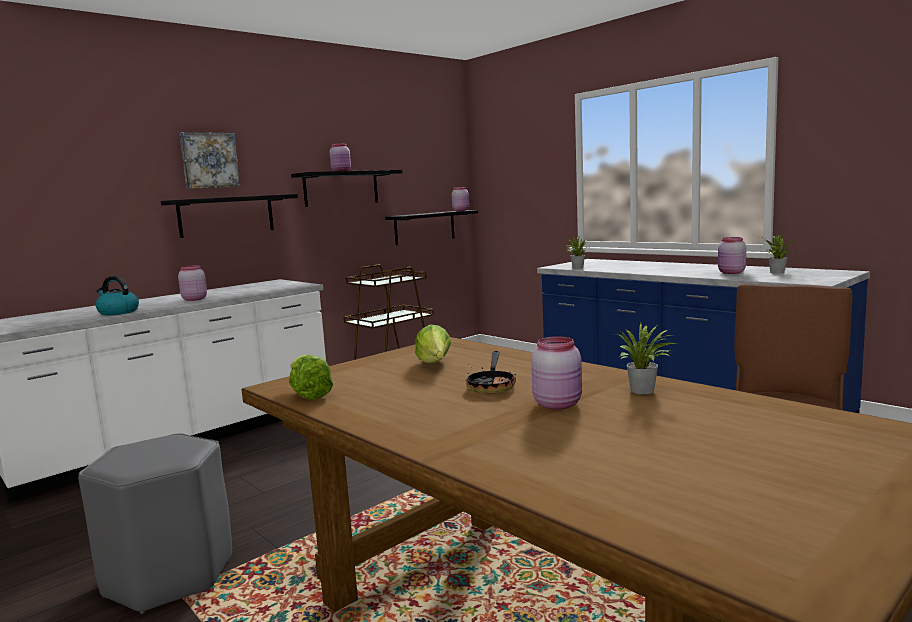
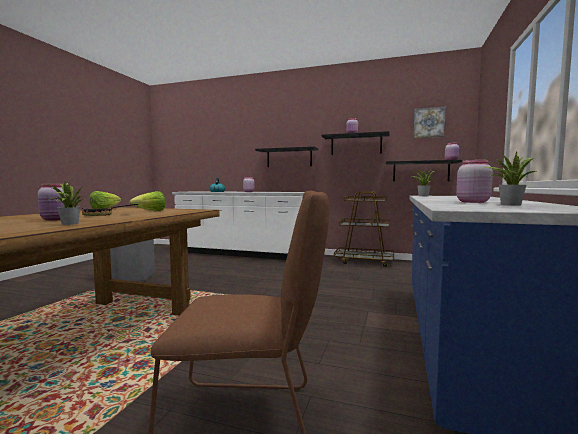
camera: 60 degrees right, 5 degrees down
picture [179,132,241,189] -> picture moved to [413,107,446,138]

